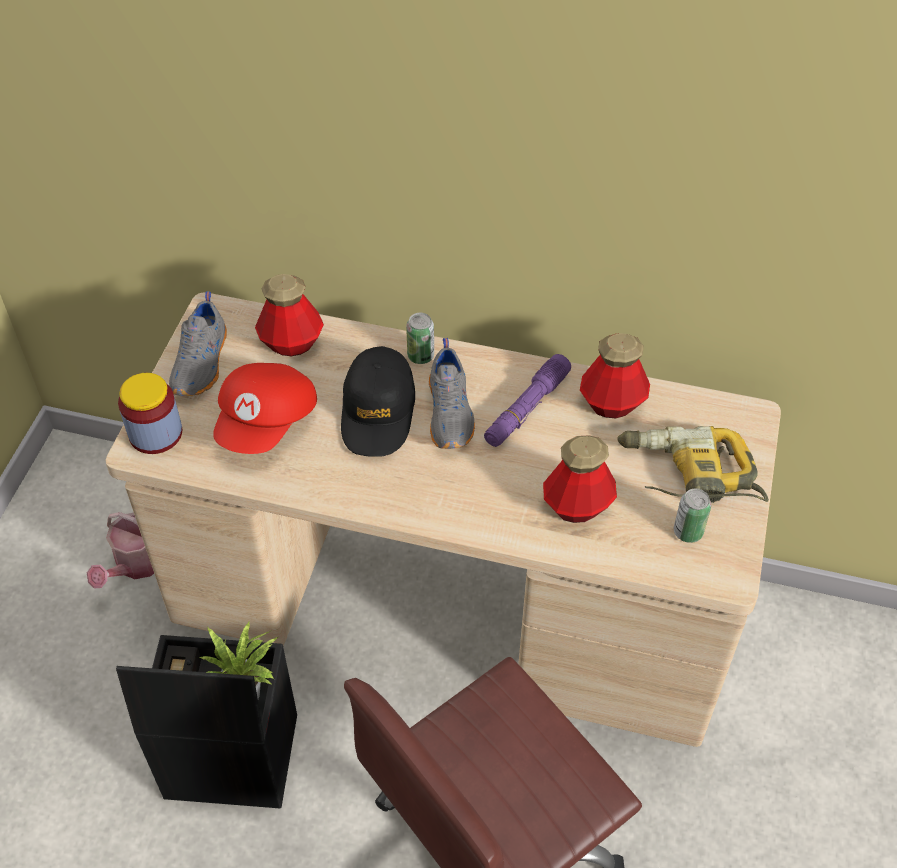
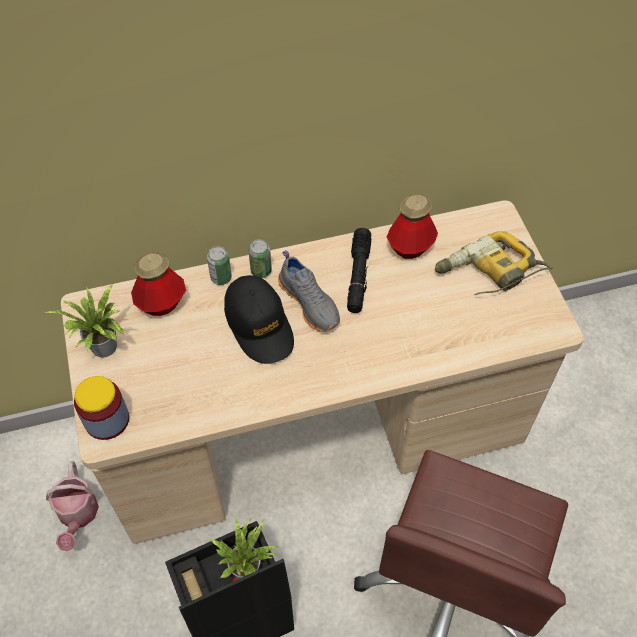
camera: 30 degrees left, 5 degrees up
grey shoe [169,291,227,396] -> potted plant [45,284,124,357]
red cap [213,363,317,454] -> none
purple flashlight [484,354,571,447] -> black flashlight [347,228,372,313]
bottle [543,435,617,523] -> none
can [674,489,711,543] -> can moved to [207,246,232,285]

